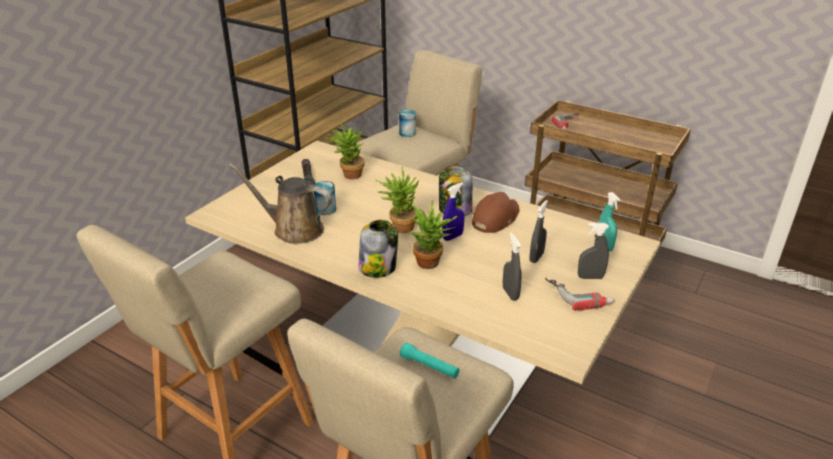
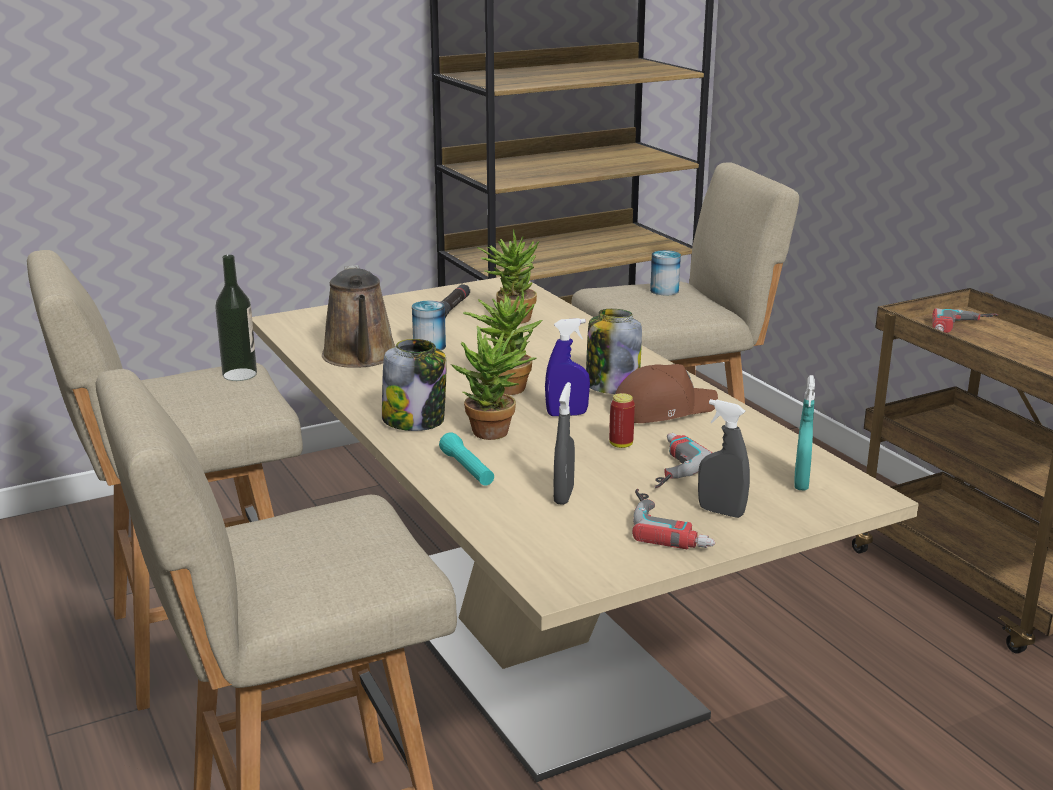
camera: 30 degrees right, 10 degrees down
brown watering can [229,163,332,244] -> brown watering can turned 150 degrees counterclockwise [322,265,395,368]
turquoise flashlight [400,343,459,379] -> turquoise flashlight moved to [439,432,494,486]
grey spray bottle [529,200,548,263] -> power drill [655,433,712,488]
none -> bottle [215,255,257,381]
none -> can [609,393,635,448]

